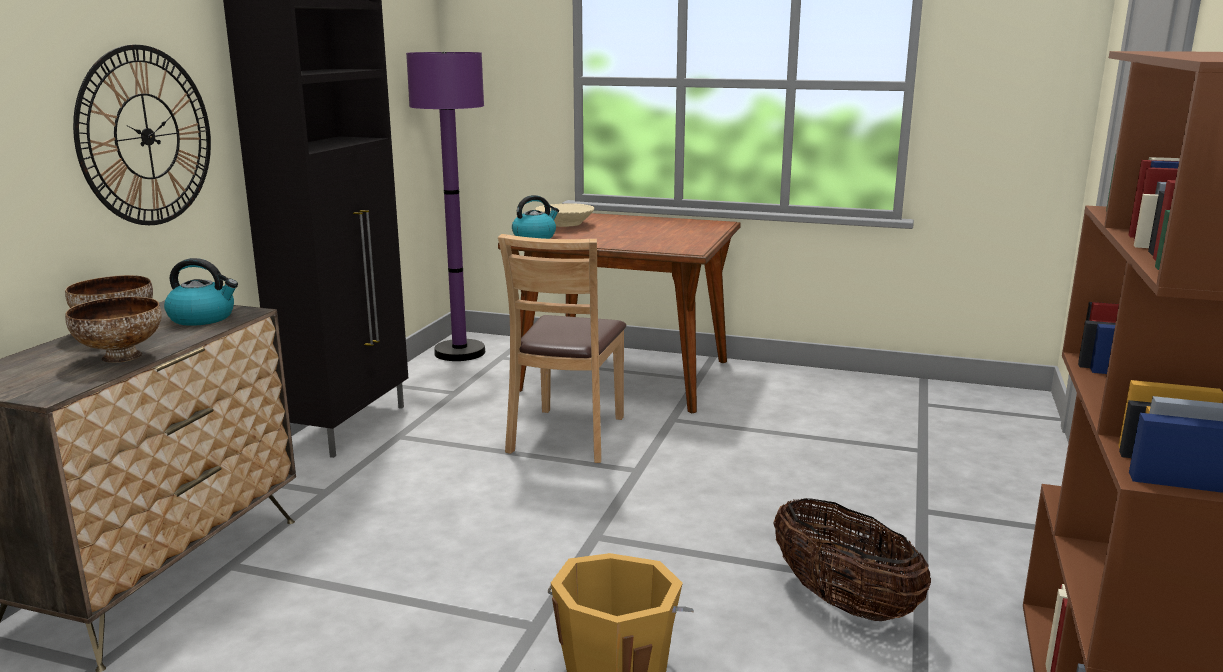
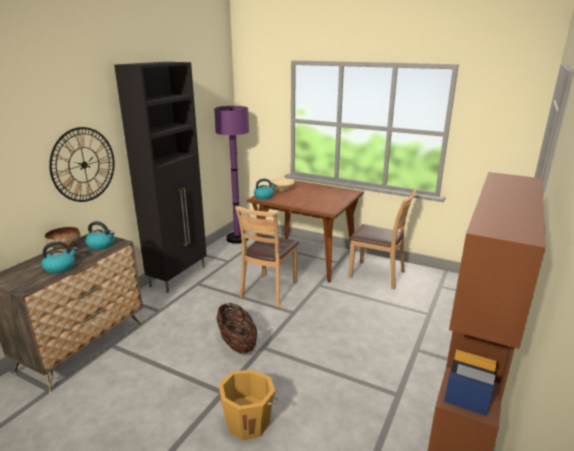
camera: 10 degrees right, 5 degrees up
bowl [65,297,162,363] -> kettle [42,241,78,274]
basket [773,498,931,621] -> basket moved to [217,303,257,354]
none -> brown chair [349,188,416,290]

